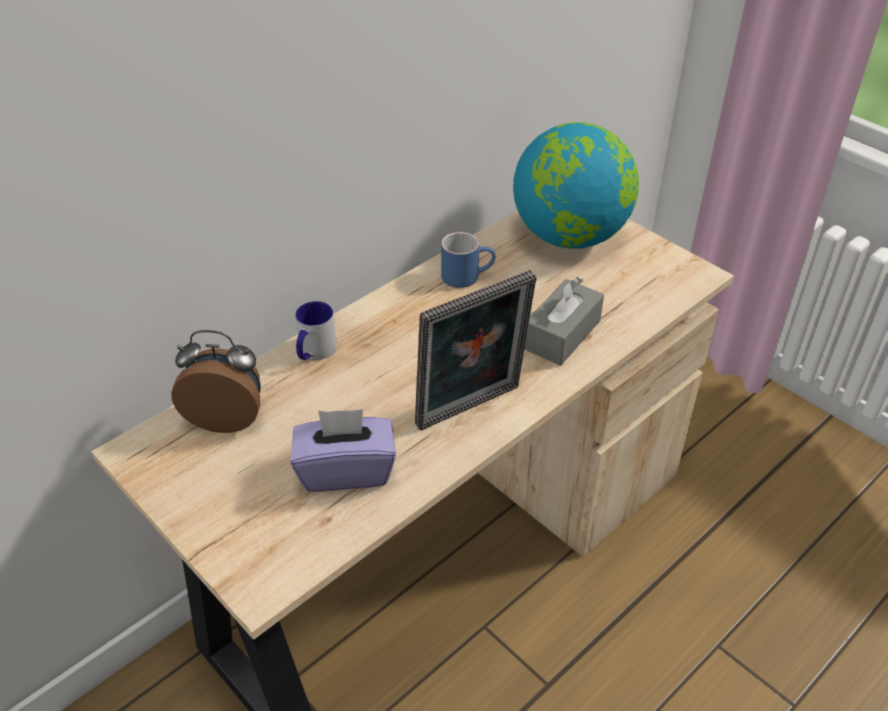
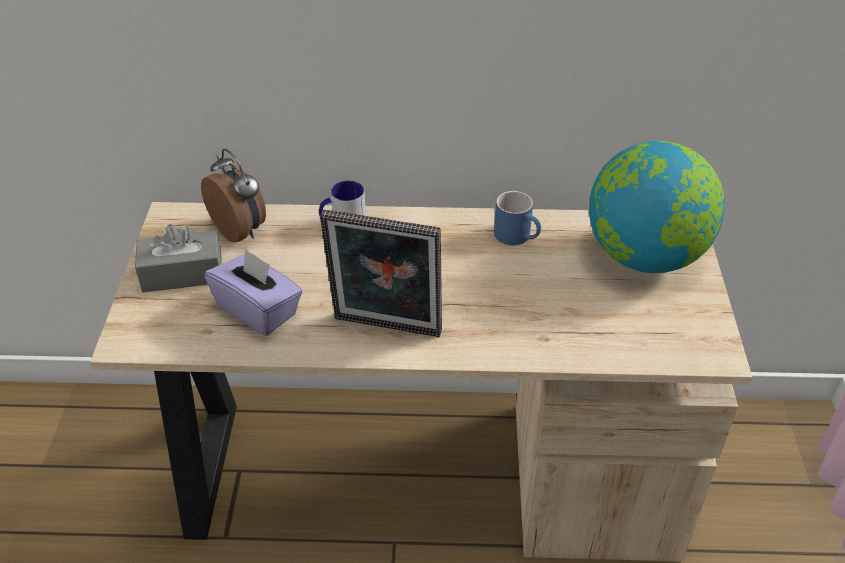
camera: 45 degrees right, 0 degrees up
grey tissue box [524,277,604,366] -> grey tissue box moved to [135,224,222,292]

